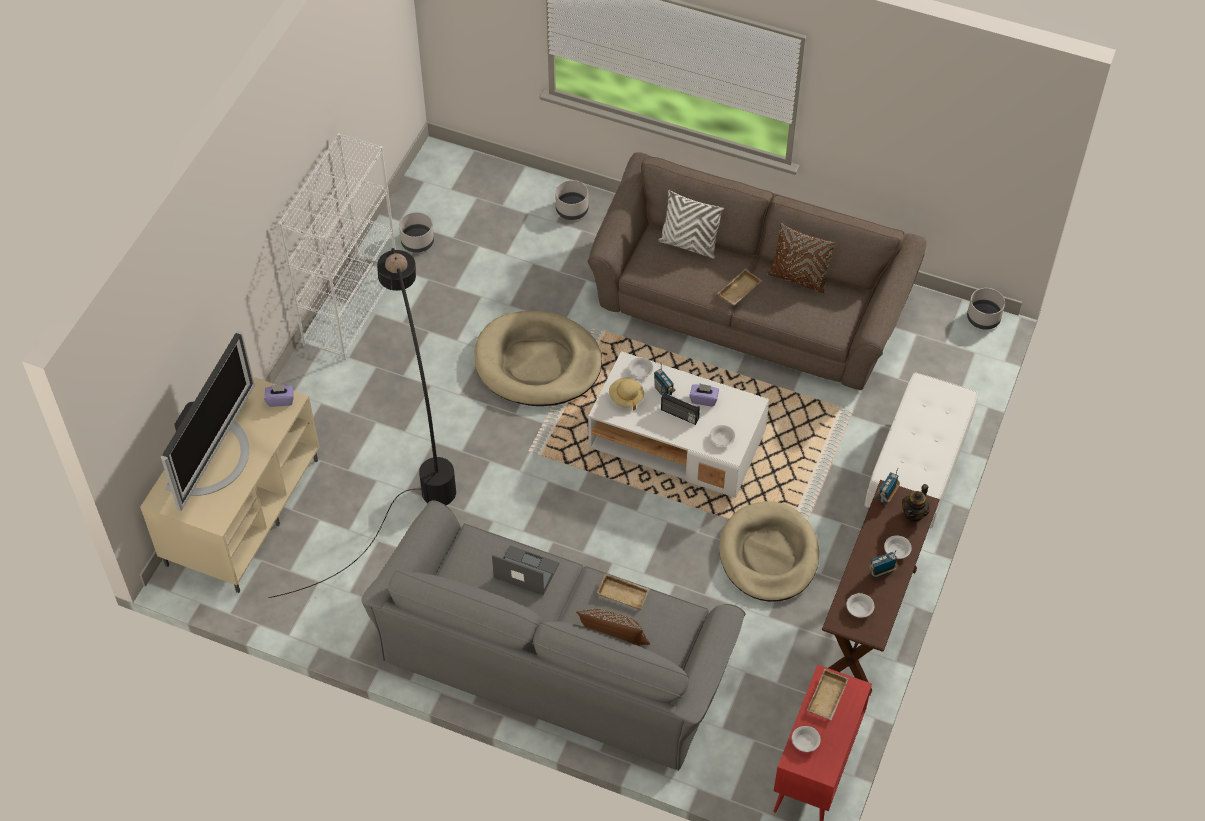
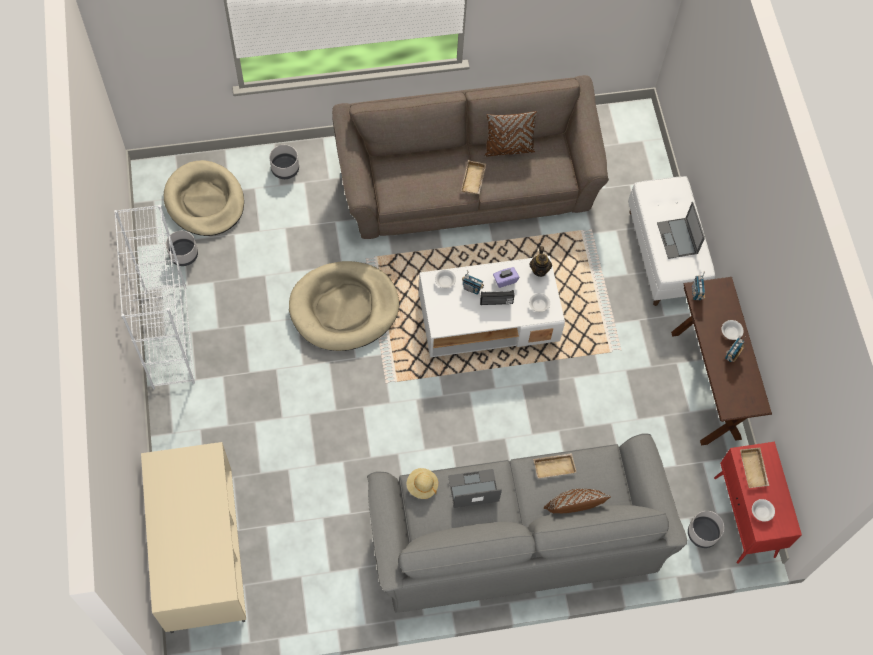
camera: 35 degrees left, 10 degrees up
television [161,330,255,511] -> none
purple tissue box [264,385,294,407] -> none
black floor lamp [268,248,456,598] -> none
beige hat [609,377,644,410] -> beige hat moved to [407,468,438,499]
white pillow [658,190,724,259] -> none
beige dog bed [719,501,819,602] -> beige dog bed moved to [164,160,244,236]
white bowl [846,593,874,618] -> none
teapot [902,484,929,522] -> teapot moved to [529,246,552,277]
grey planter [967,288,1005,329] -> grey planter moved to [688,511,724,548]
none -> laptop [657,202,705,259]

